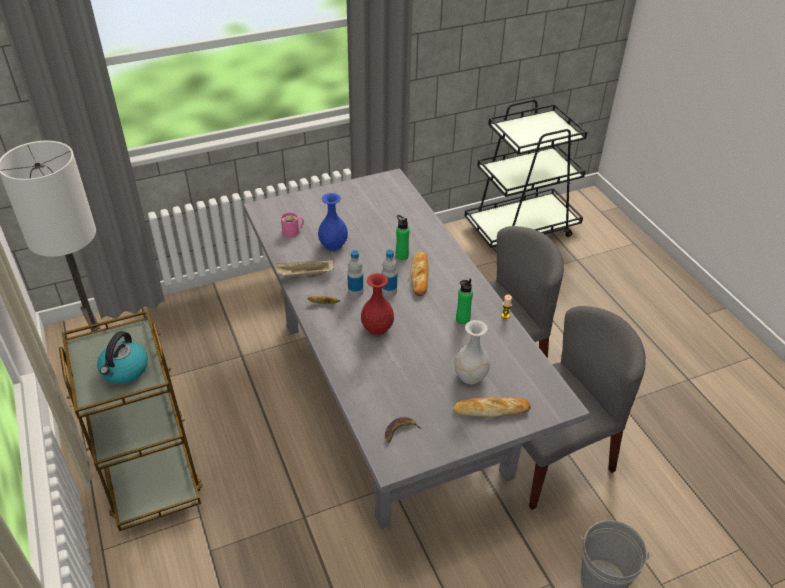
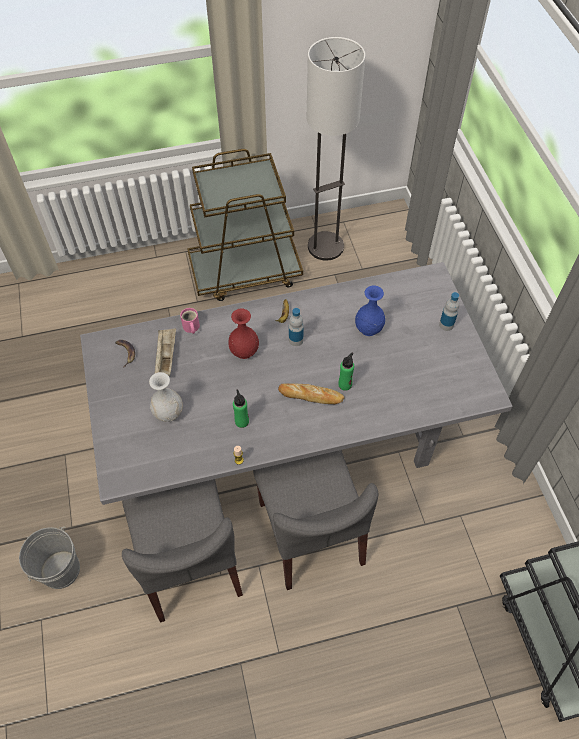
camera: 100 degrees right, 15 degrees up
kettle [97,331,148,384] -> none
beige tray [276,259,334,277] -> beige tray moved to [154,328,176,376]
pink mug [281,212,304,237] -> pink mug moved to [180,308,200,334]
bottle [382,249,397,297] -> bottle moved to [439,292,459,331]
bread [453,397,531,417] -> none

